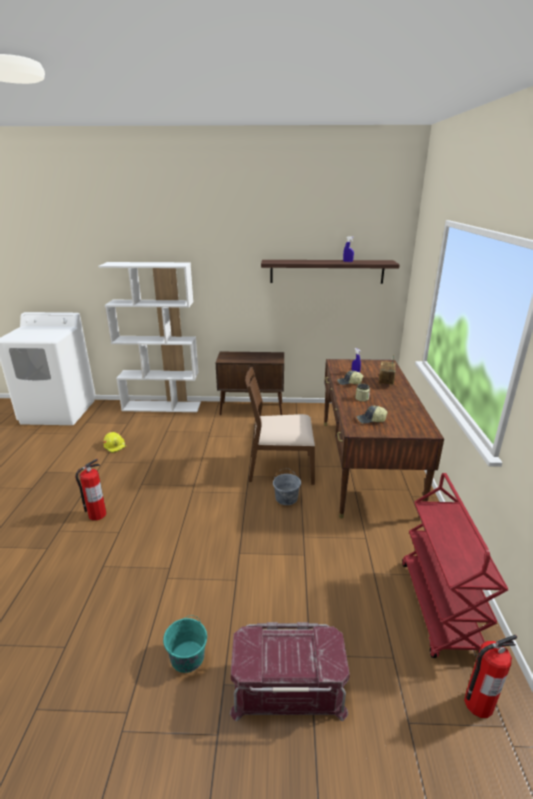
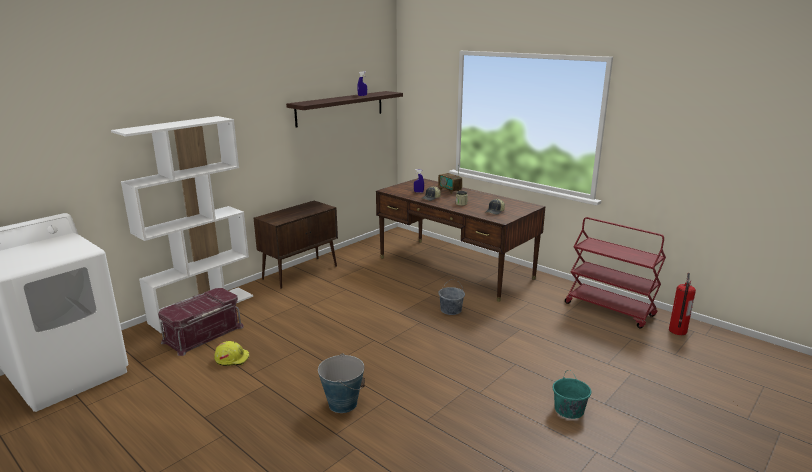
camera: 50 degrees left, 5 degrees down
fire extinguisher [75,459,107,521] -> bucket [318,353,365,413]
red storage box [230,622,350,721] -> red storage box moved to [158,288,244,356]
brown chair [245,367,315,485] -> none

